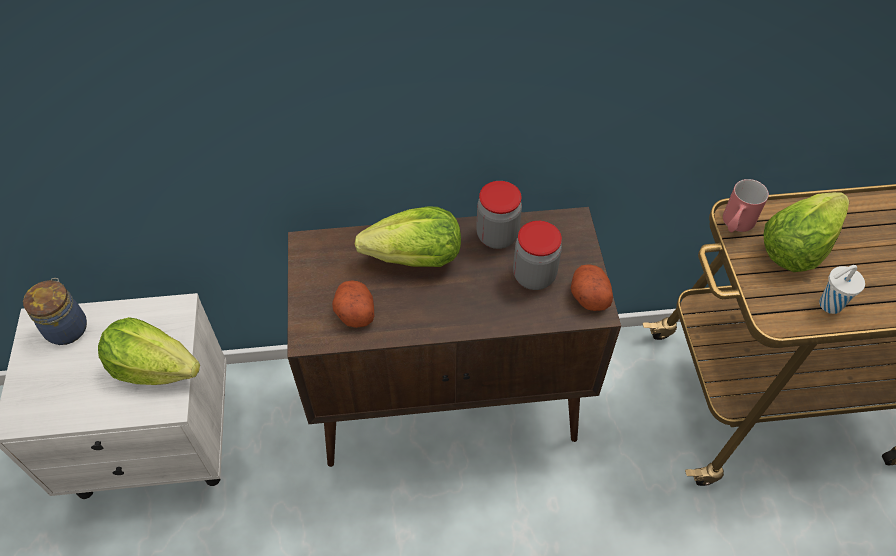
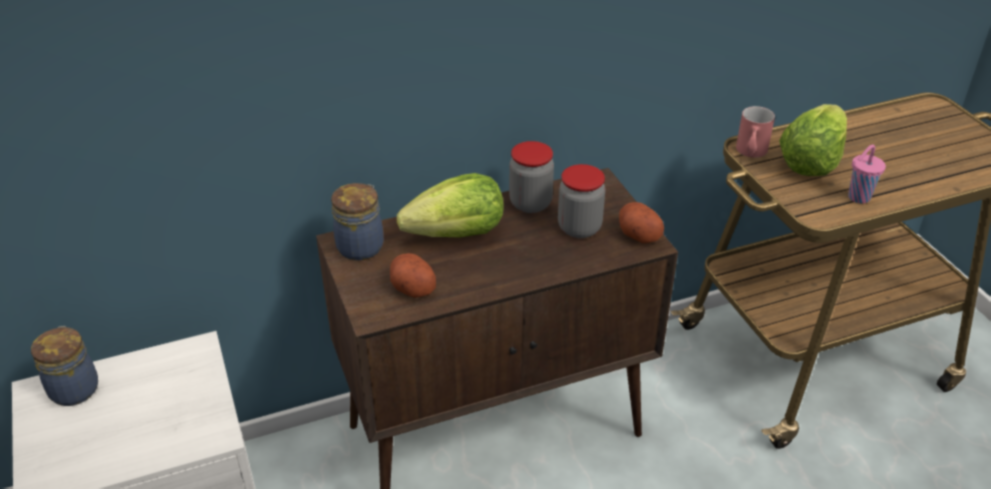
camera: 15 degrees left, 15 degrees down
lettuce [98,317,200,385] -> none
white cup [819,265,865,314] -> pink cup [848,144,886,204]
none -> jar [331,183,384,260]

